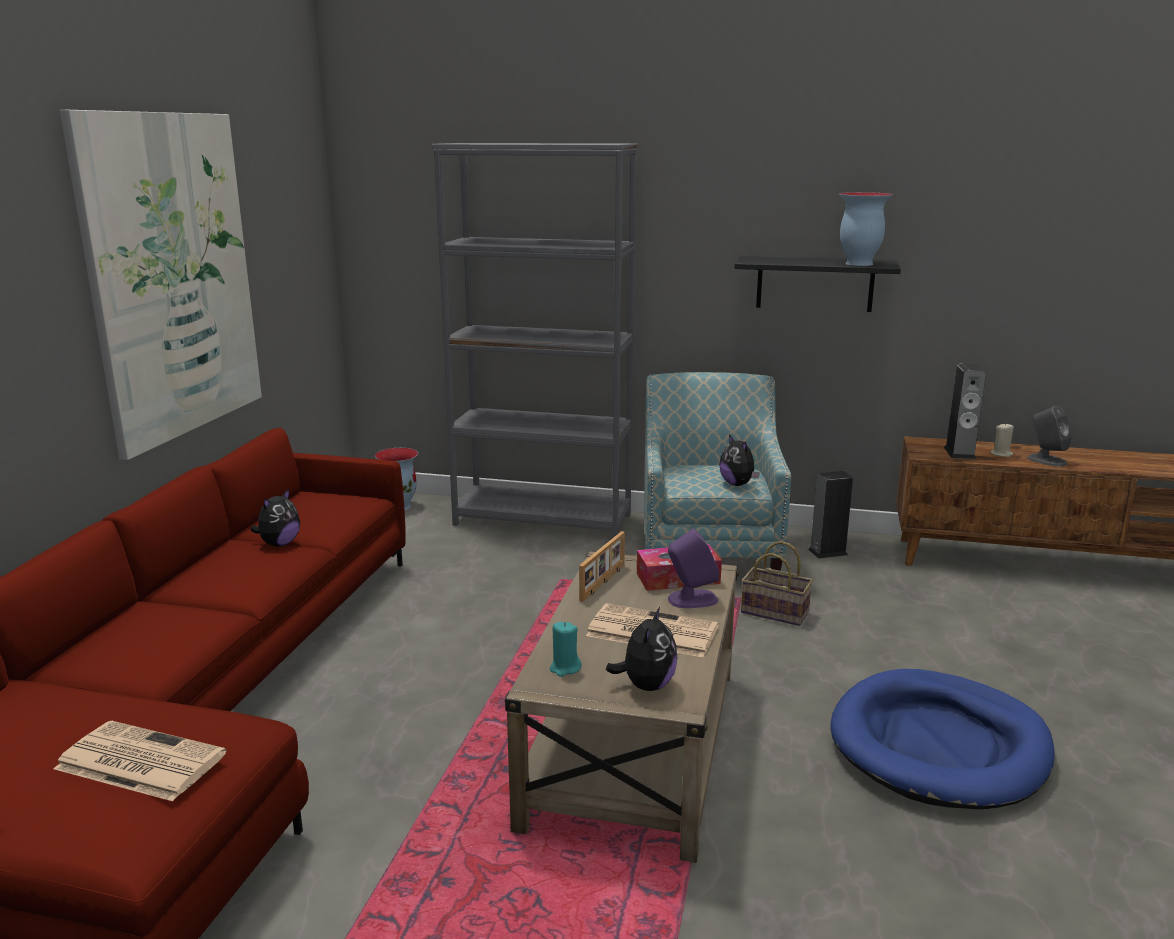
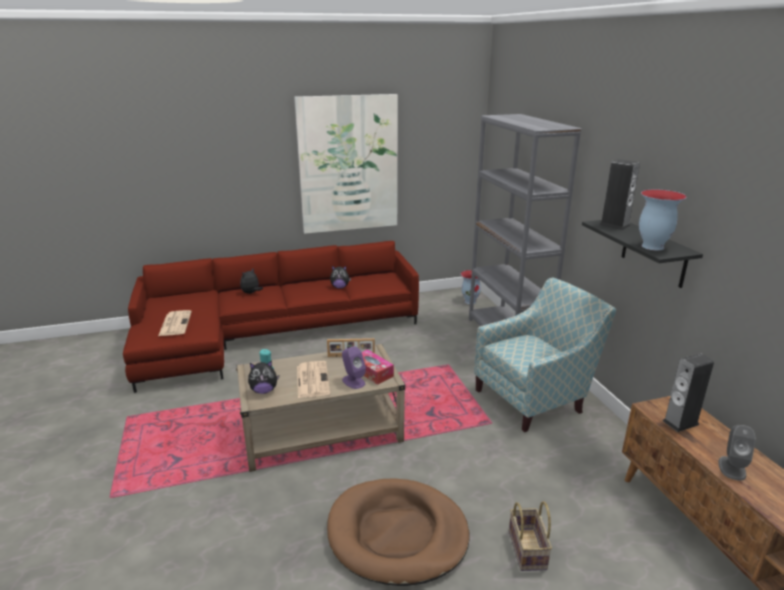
camera: 60 degrees right, 5 degrees up
plush toy [719,434,760,486] -> plush toy moved to [240,269,263,294]
basket [741,541,813,626] -> basket moved to [509,501,552,571]
speaker [808,471,853,559] -> speaker moved to [599,159,640,230]
blue dog bed [830,669,1055,809] -> brown dog bed [327,479,470,586]
beige candle [990,424,1014,457] -> none

